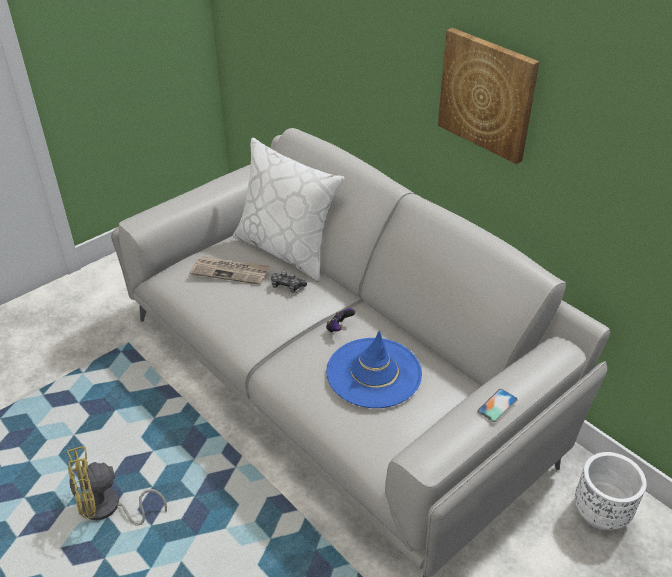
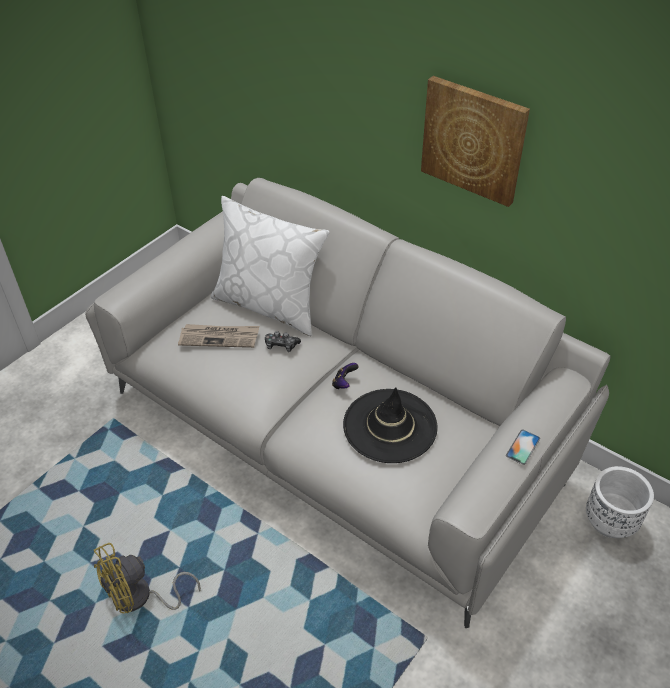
camera: 10 degrees left, 5 degrees up
blue hat [326,331,422,408] -> black hat [343,387,438,463]

